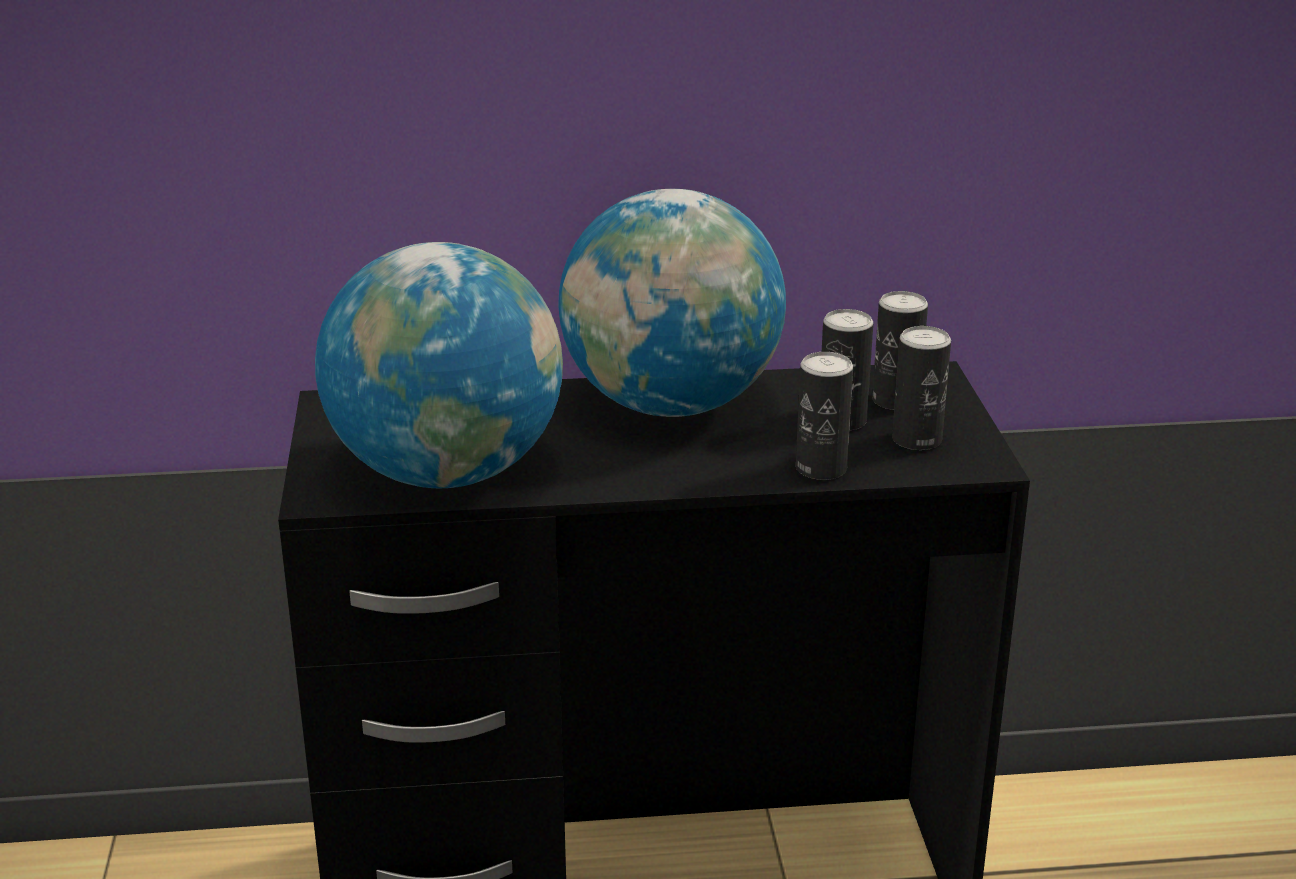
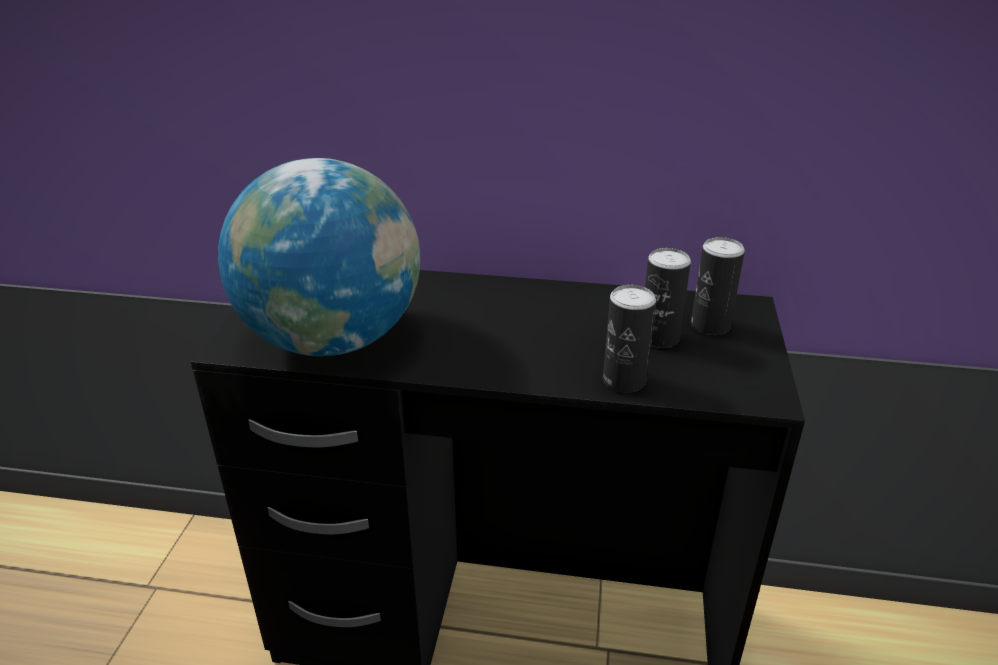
camera: 15 degrees right, 5 degrees up
globe [558,189,786,417] -> none
can [892,326,951,450] -> none

